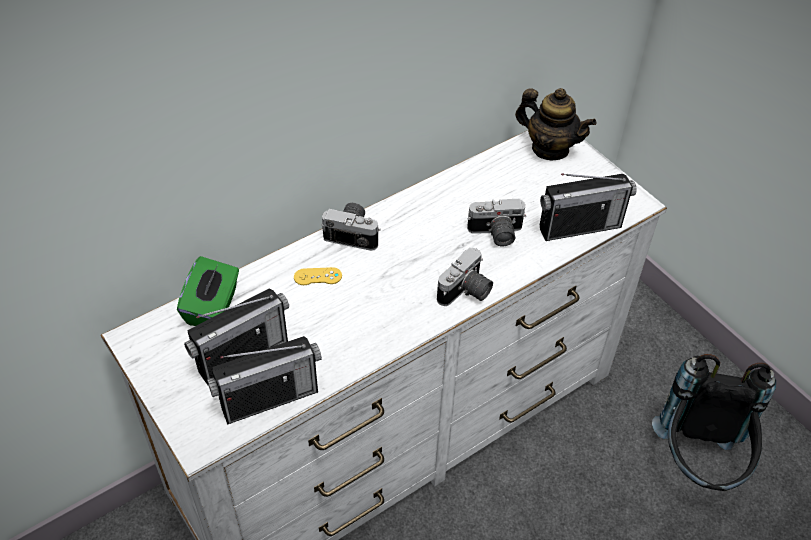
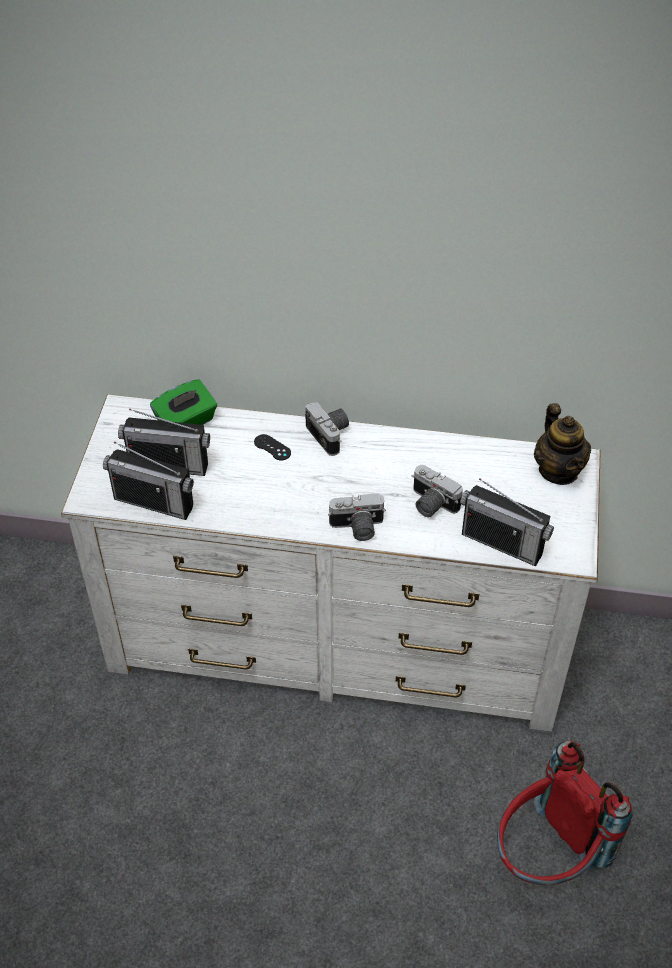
camera: 45 degrees right, 0 degrees up
yellow game controller [294,267,342,285] -> black game controller [254,434,291,460]
black backpack [652,354,776,491] -> red backpack [497,741,633,885]

